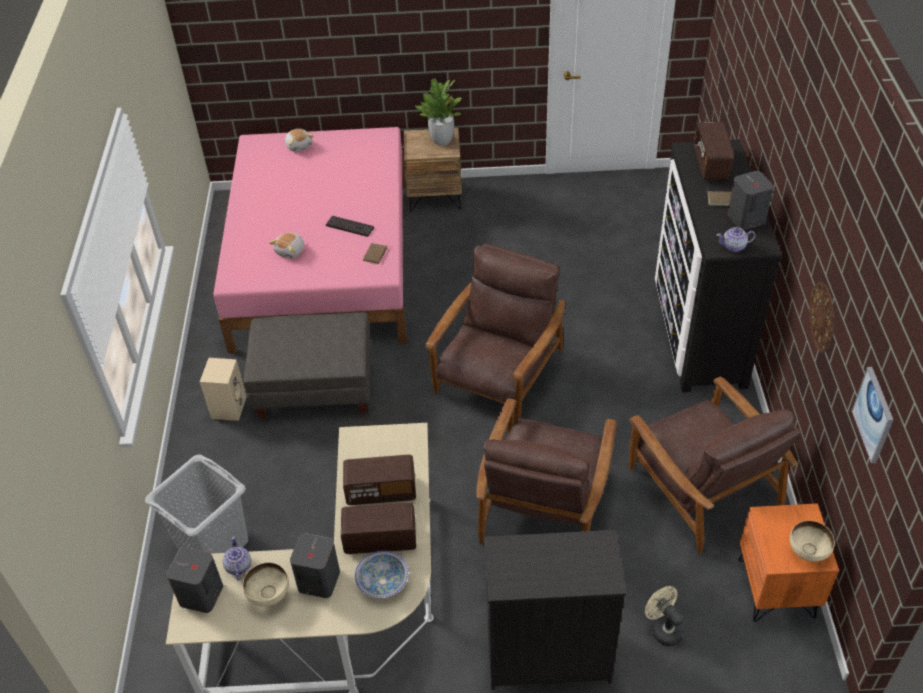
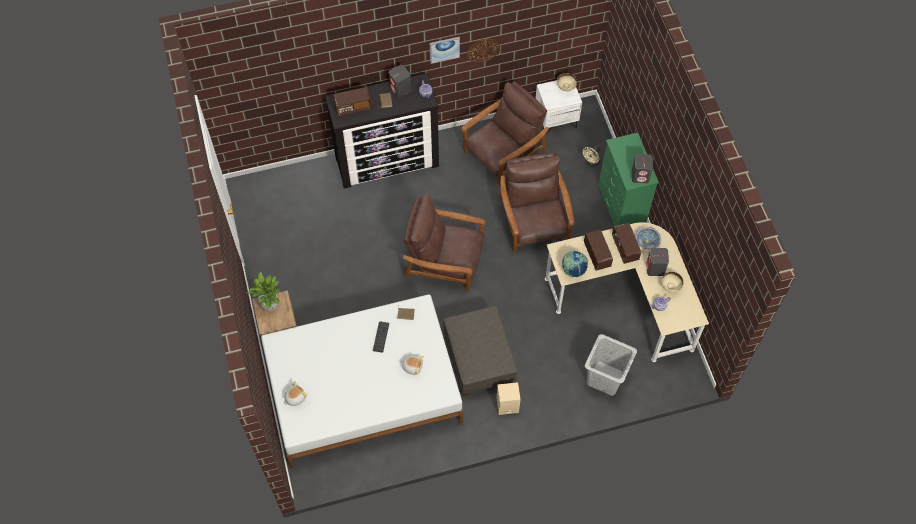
camera: 105 degrees left, 15 degrees up
grey speaker [167,547,223,613] -> grey speaker moved to [632,154,653,183]
pink bed [214,127,407,353] -> white bed [261,294,463,468]
brown armchair [476,399,617,545] -> brown armchair turned 105 degrees counterclockwise [500,153,575,253]
black dresser [484,530,626,690] -> green dresser [598,133,659,226]
orange nightstand [738,503,839,622] -> white nightstand [536,80,582,135]
picture [852,367,894,463] -> picture moved to [430,37,460,64]
none -> globe [562,251,588,277]

